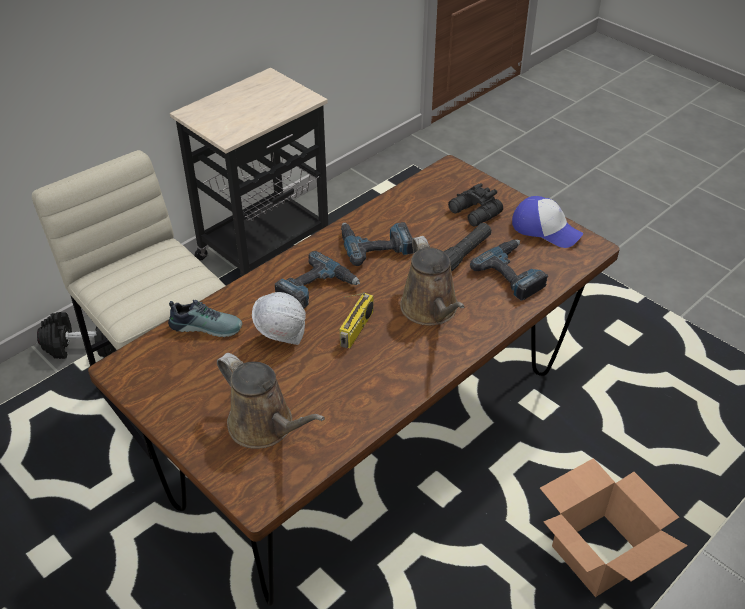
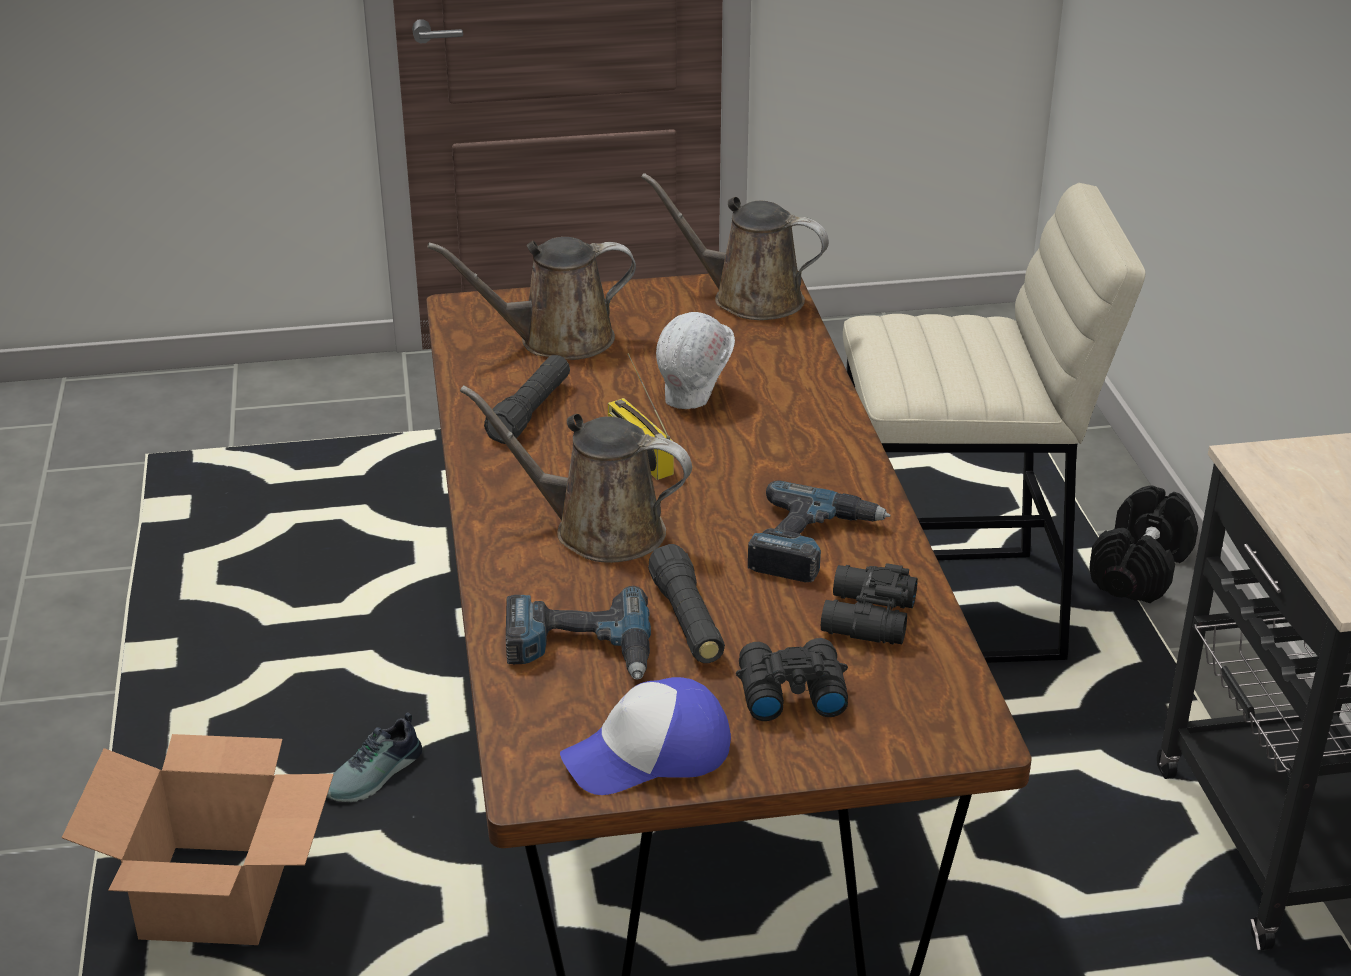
camera: 125 degrees right, 10 degrees down
shoe [168,300,242,337] -> shoe moved to [327,713,422,802]
power drill [275,251,360,309] -> none
none -> black flashlight [484,355,570,444]
none -> brown watering can [641,173,829,320]
none -> black binoculars [821,563,918,645]

